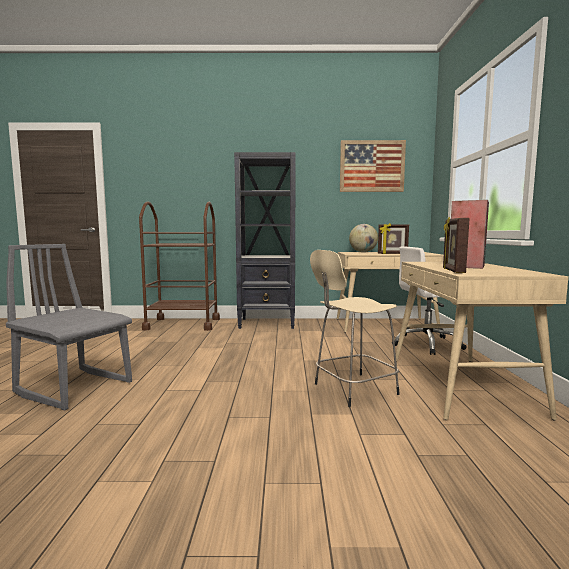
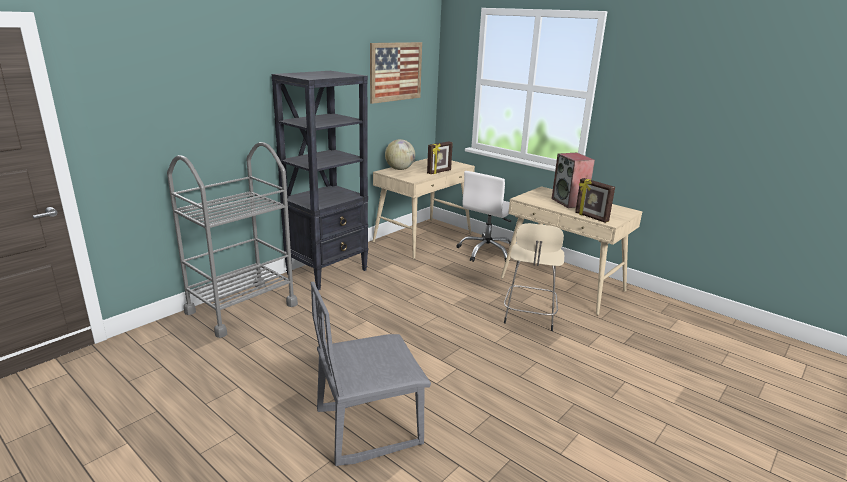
camera: 50 degrees left, 15 degrees up
brown cart [139,202,220,331] -> grey cart [167,142,298,338]

